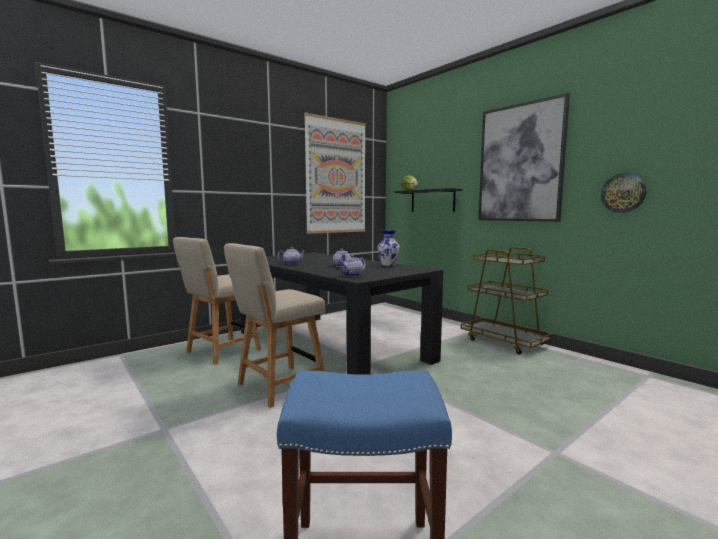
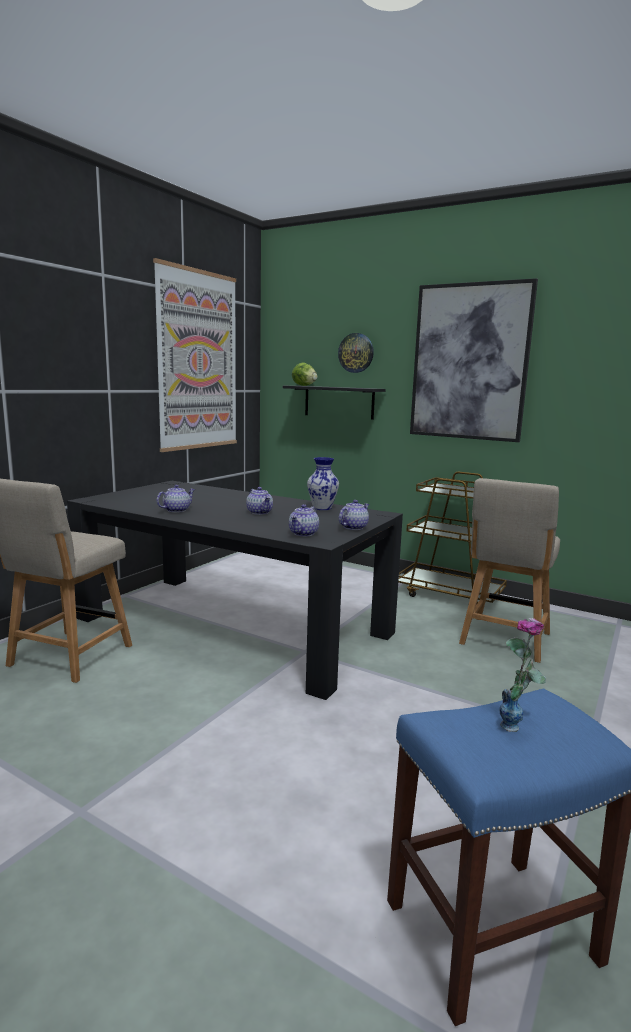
camera: 20 degrees left, 5 degrees up
beige chair [224,243,325,408] -> beige chair moved to [459,478,560,663]
wall clock [601,173,646,213] -> wall clock moved to [338,333,374,373]
none -> teapot [339,500,369,530]
none -> vase [500,618,546,732]

